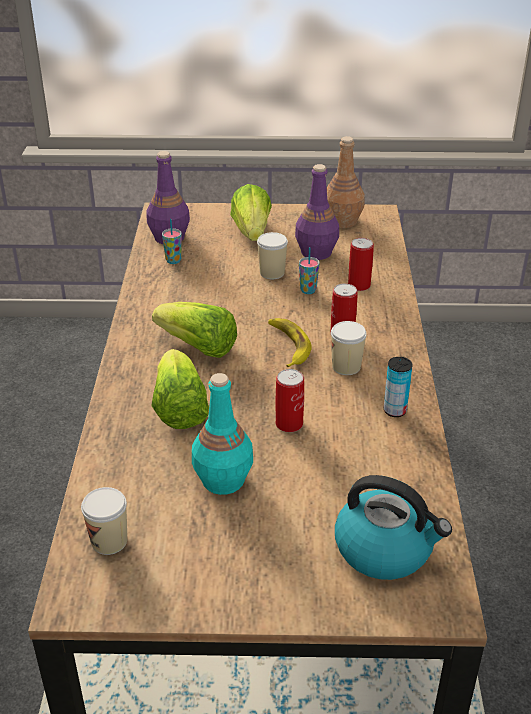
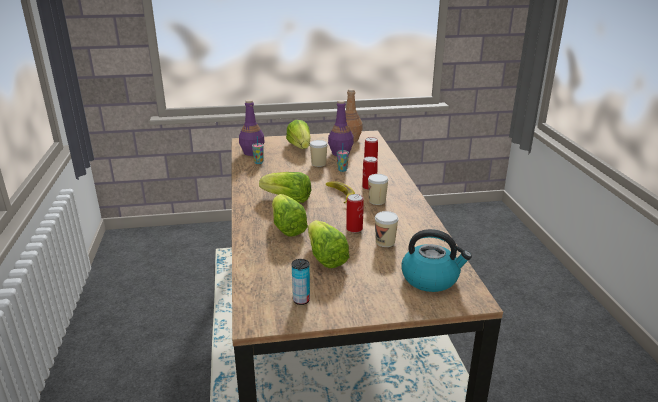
camera: 10 degrees left, 10 degrees down
cup [81,487,127,555] -> cup moved to [375,211,399,247]
turquoise bottle [192,373,253,495] -> lettuce [308,220,349,268]
can [384,357,412,417] -> can moved to [292,259,310,305]

